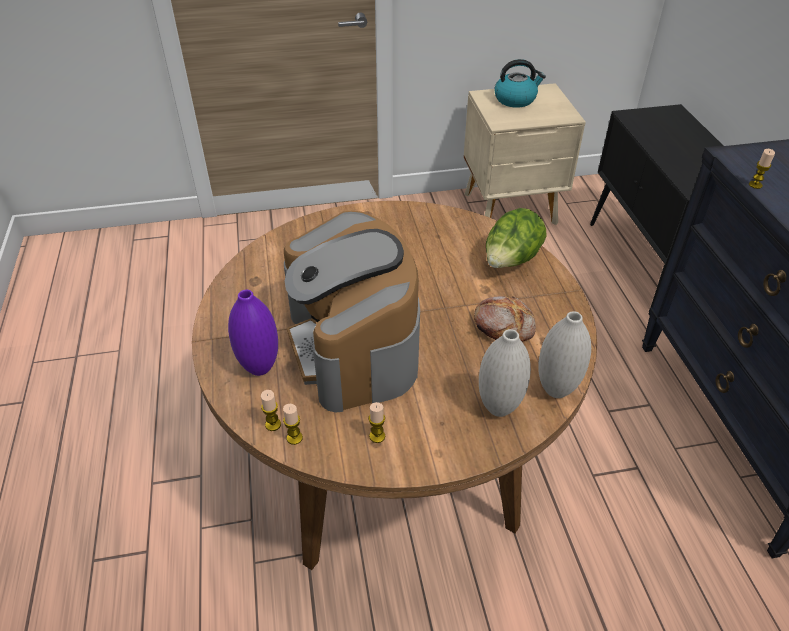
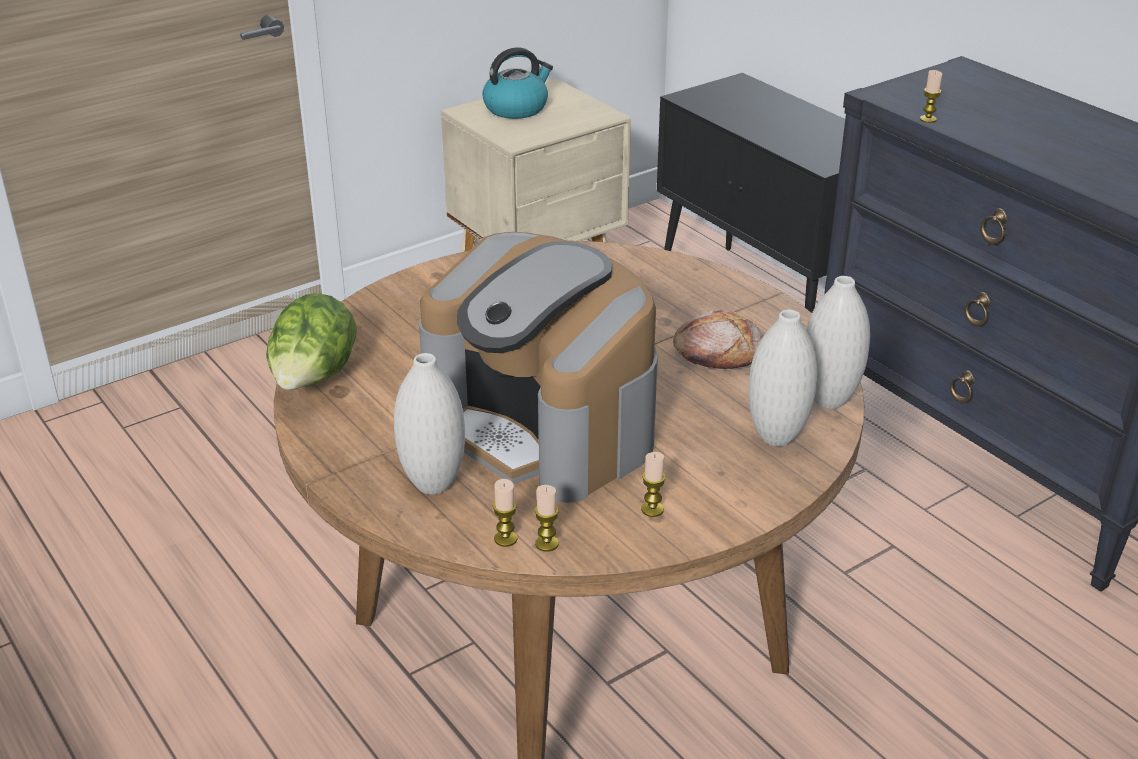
camera: 25 degrees left, 10 degrees down
purple vase [228,290,278,376] -> white vase [394,353,465,495]
lettuce [486,208,547,268] -> lettuce moved to [266,293,357,390]

